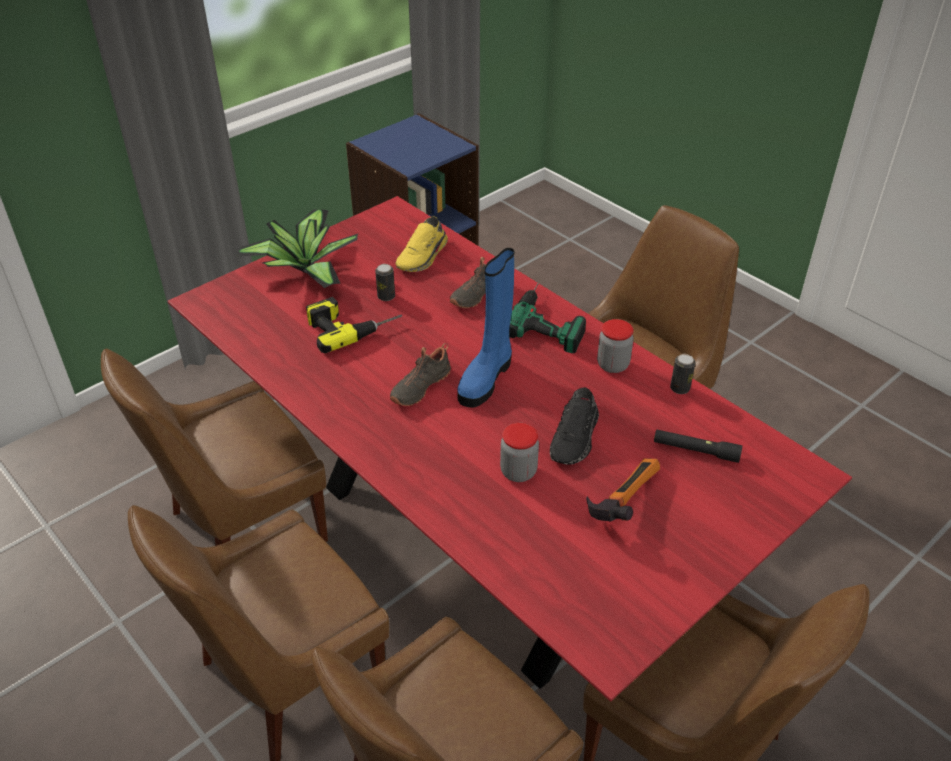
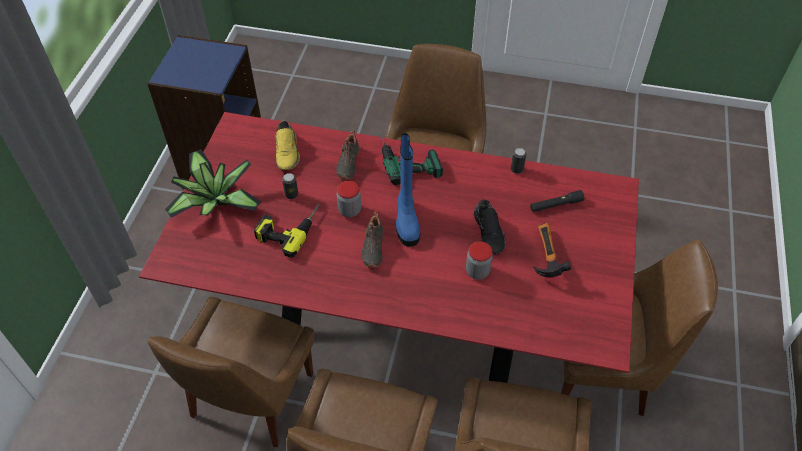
camera: 35 degrees left, 10 degrees up
jar [597,319,634,373] -> jar moved to [337,181,361,217]

